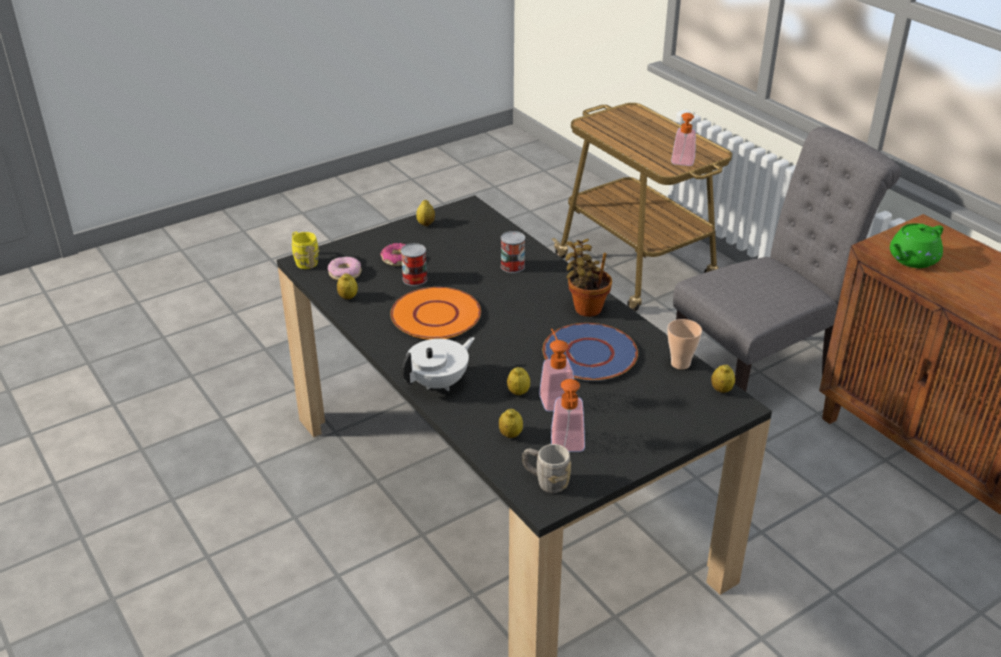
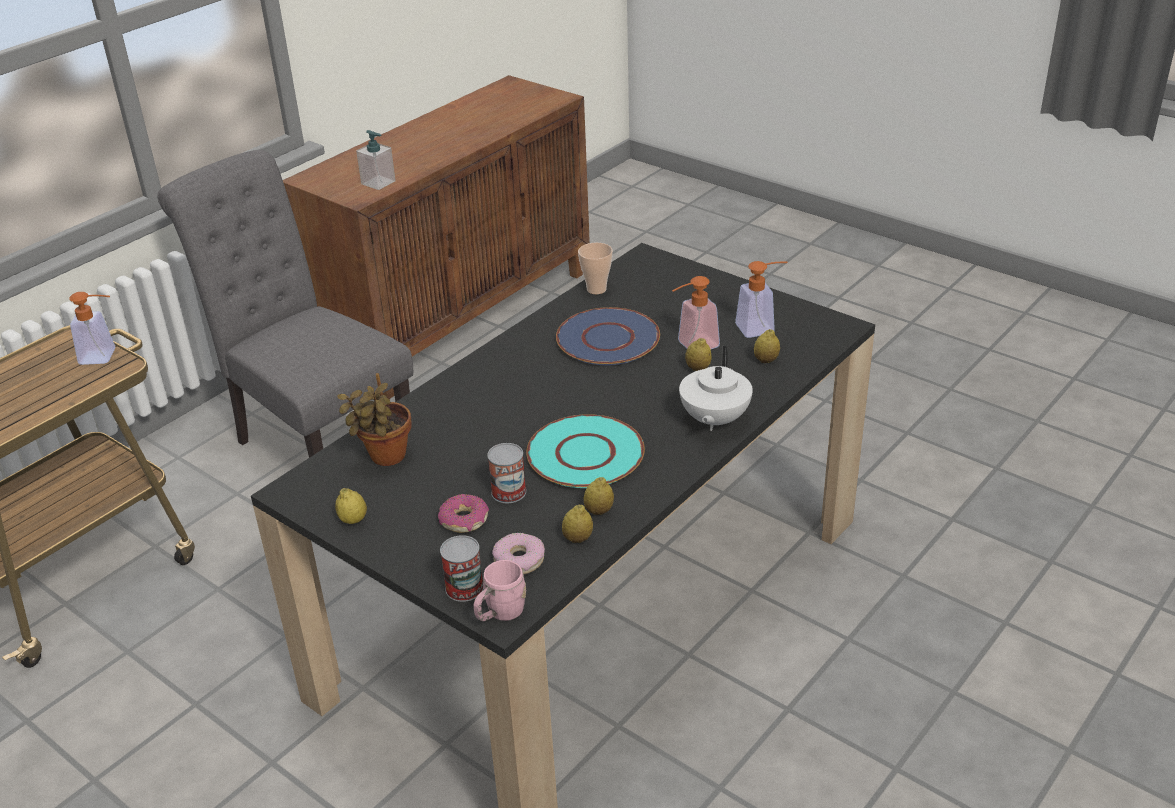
camera: 105 degrees left, 0 degrees up
yellow mug [292,232,319,269] -> pink mug [474,560,526,621]
orange plate [390,287,481,340] -> turquoise plate [526,414,645,488]
white teapot [401,337,475,391] -> white teapot turned 105 degrees counterclockwise [679,346,753,431]
can [501,231,525,273] -> can moved to [440,535,484,602]
grey mug [522,444,571,493] -> none
potted plant [565,239,612,317] -> potted plant moved to [337,373,412,466]
lemon [711,365,735,393] -> lemon moved to [584,477,614,515]
green teapot [890,223,943,268] -> soap dispenser [356,130,396,190]

